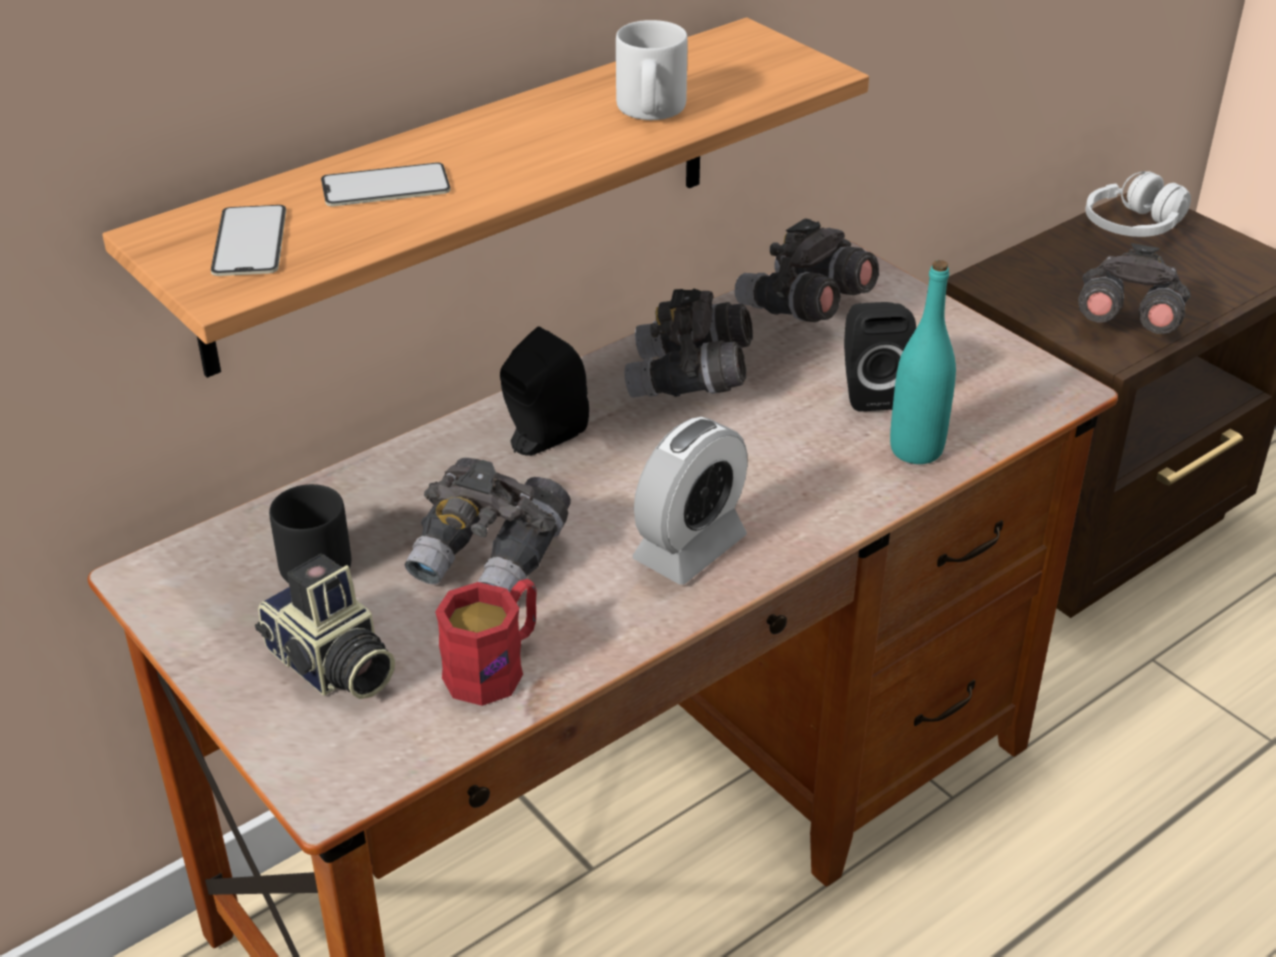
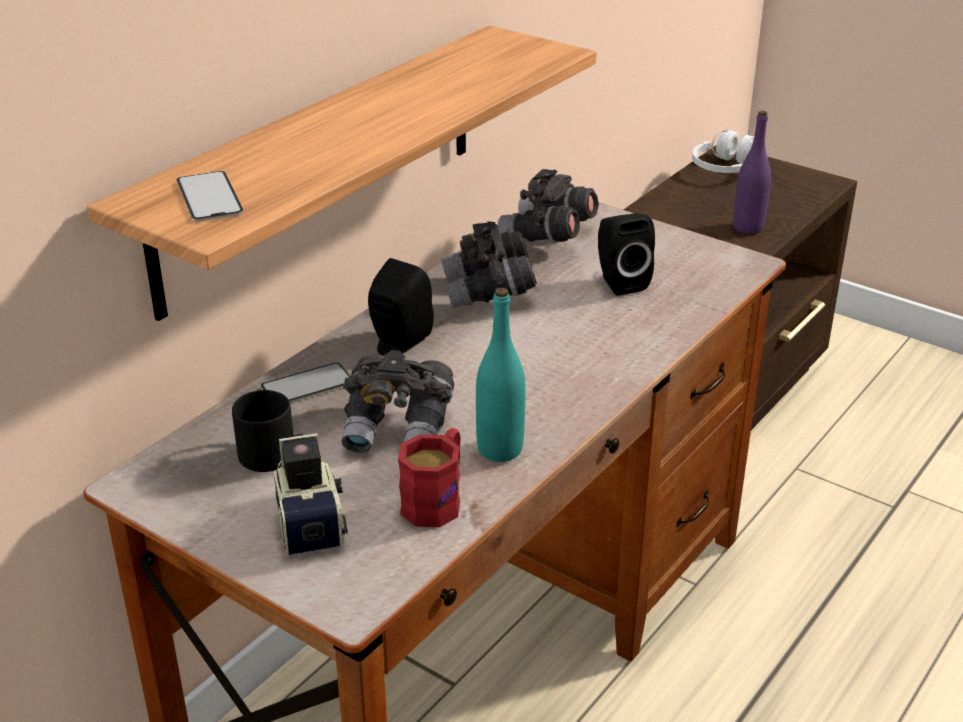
camera: 15 degrees left, 5 degrees down
camera [255,554,395,699] -> camera turned 135 degrees counterclockwise [274,433,348,556]
phone [321,162,451,207] -> phone moved to [261,362,350,403]
grey mug [616,20,688,120] -> none
alarm clock [633,417,748,585] -> none
turquoise bottle [890,260,956,464] -> turquoise bottle moved to [476,288,526,462]
grey binoculars [1078,243,1191,334] -> purple bottle [733,111,771,234]

